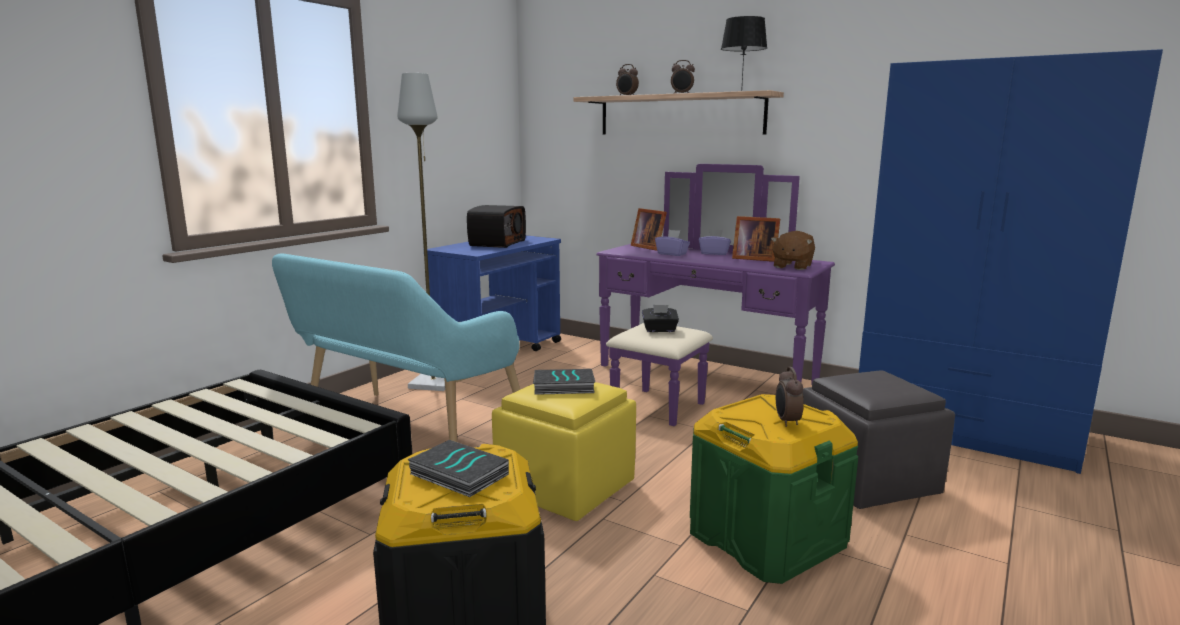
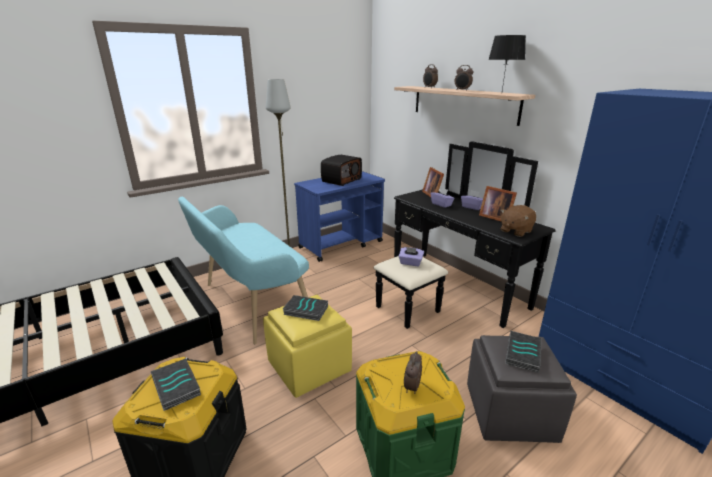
camera: 20 degrees right, 10 degrees up
purple dresser [596,164,835,426] -> black dresser [374,141,556,329]
black tissue box [642,305,679,332] -> purple tissue box [398,247,424,266]
none -> book [505,330,541,373]

